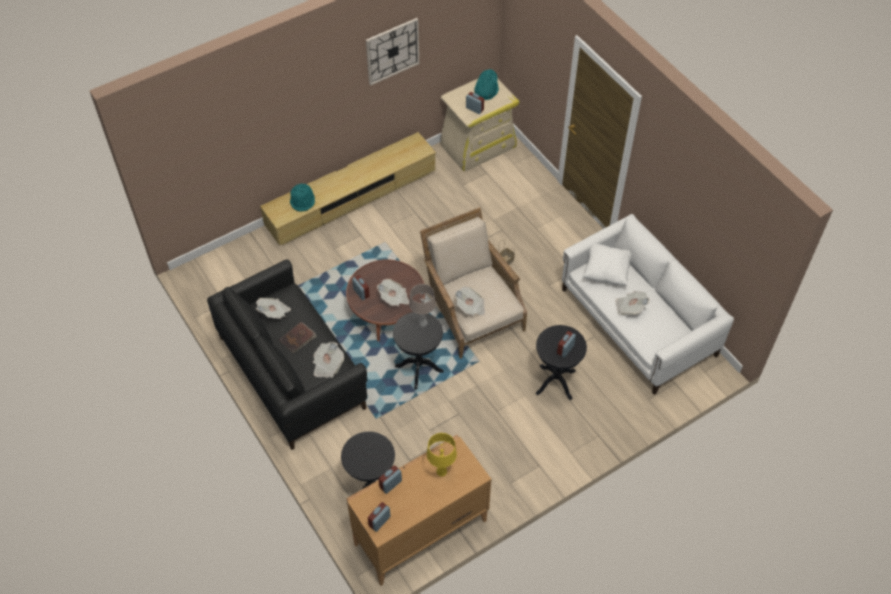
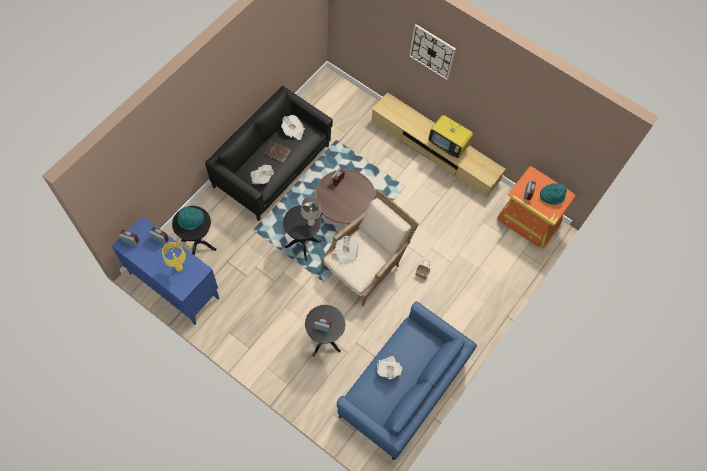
camera: 65 degrees right, 10 degrees up
turquoise hat [290,183,315,212] -> turquoise hat moved to [178,207,204,230]
brown cabinet [347,435,492,586] -> blue cabinet [112,216,219,325]
wall clock [366,18,419,86] -> wall clock moved to [409,24,456,80]
newspaper [377,279,409,306] -> none
beige nightstand [441,78,519,171] -> orange nightstand [497,166,576,249]
white sofa [562,214,734,395] -> blue sofa [337,301,477,460]
white pillow [582,244,631,285] -> none
none -> television [428,115,473,158]

